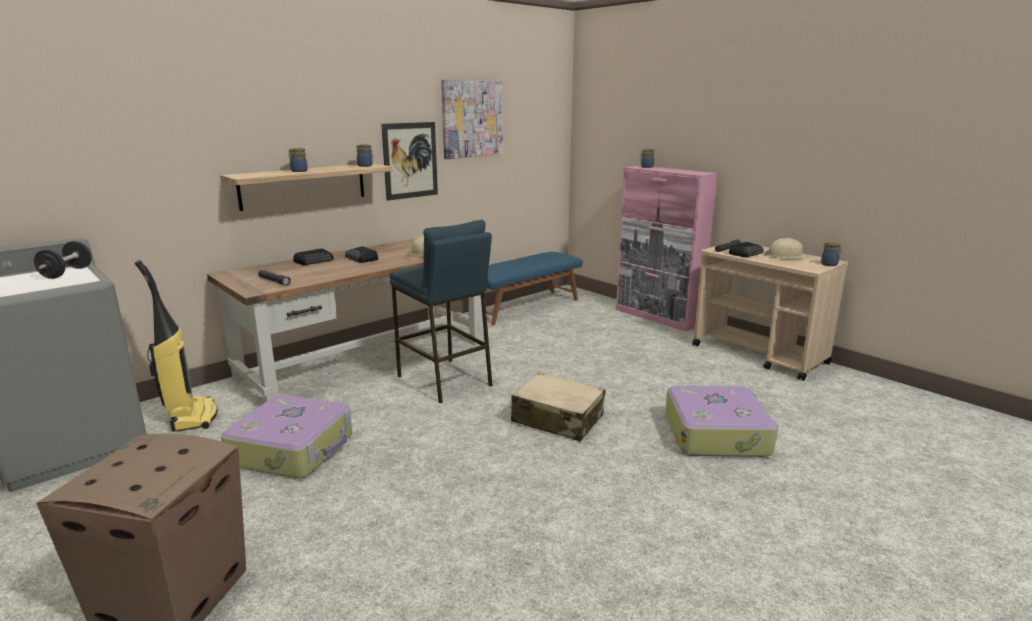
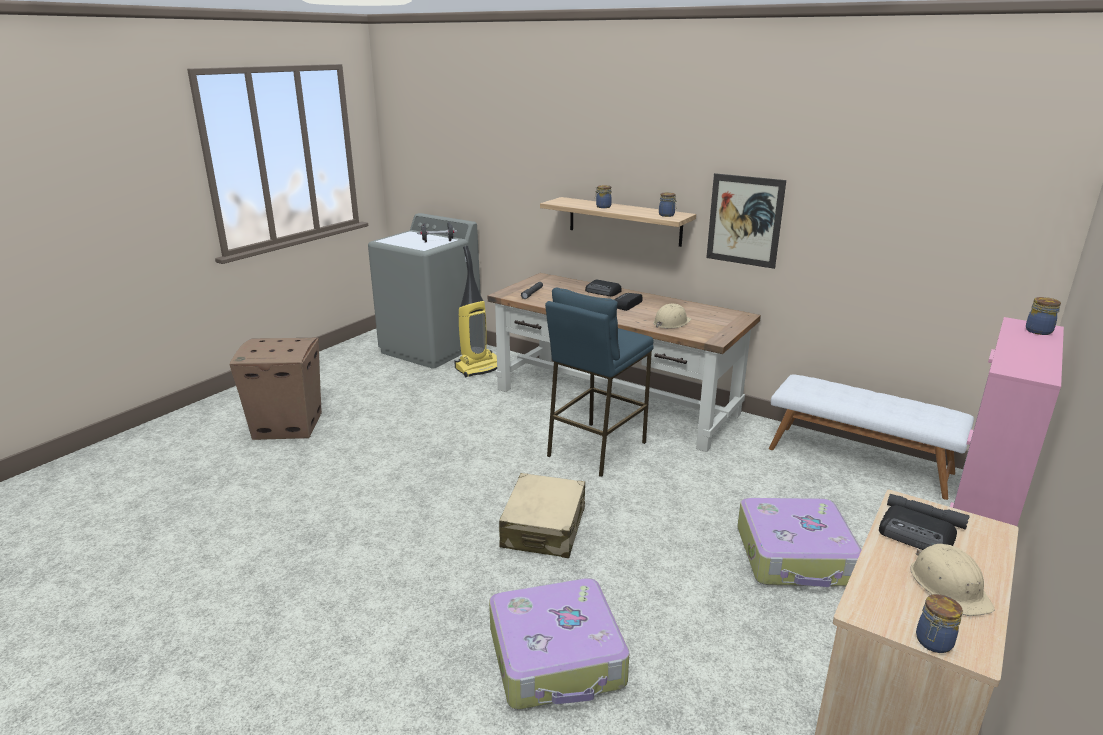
camera: 75 degrees right, 5 degrees up
suitcase [221,395,352,478] -> suitcase moved to [737,498,862,587]
picture [441,80,503,159] -> none
blue bench [468,252,583,325] -> white bench [769,374,974,500]

